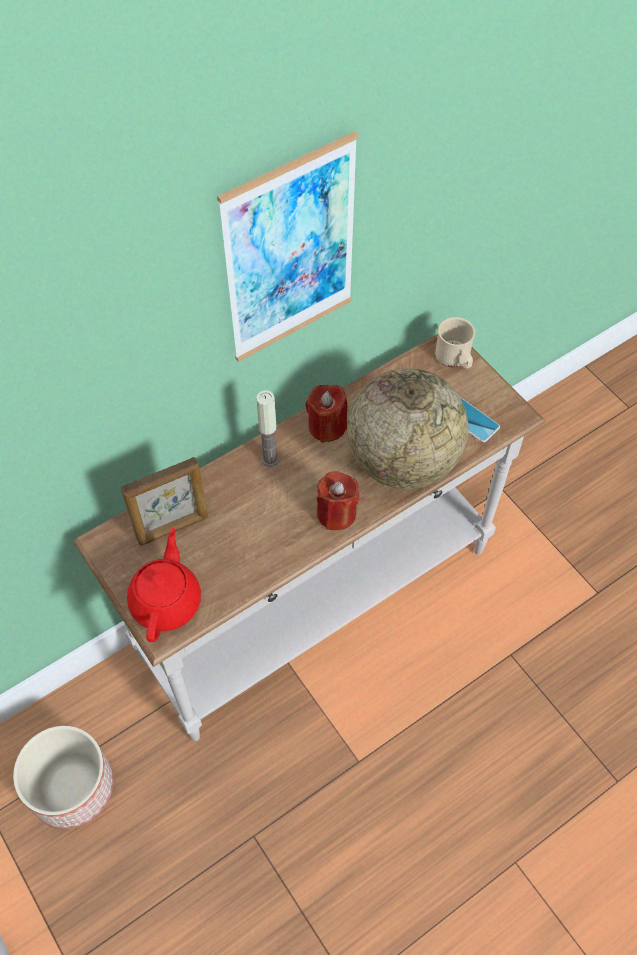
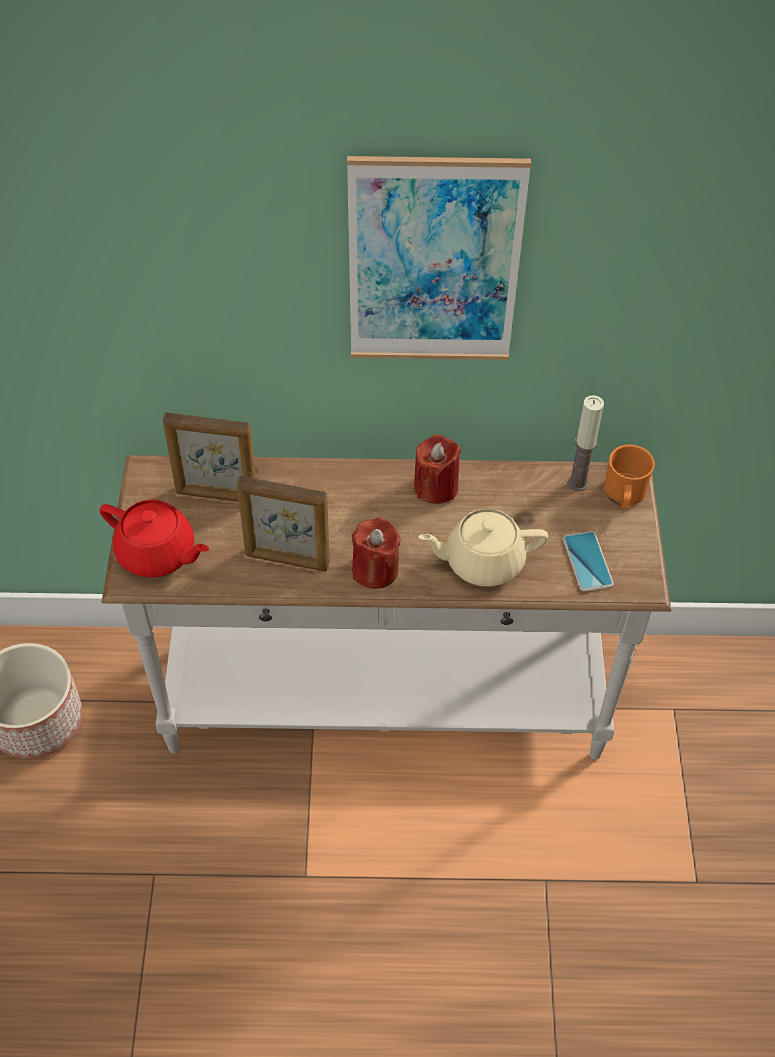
camera: 35 degrees right, 5 degrees down
red teapot [127,528,201,642] -> red teapot turned 75 degrees clockwise [100,499,209,578]
candle [256,390,279,467] -> candle moved to [568,395,604,491]
globe [347,368,468,489] -> beige teapot [418,508,548,587]
beige mug [435,317,475,369] -> orange mug [604,445,655,509]
none -> picture frame [237,476,330,571]

